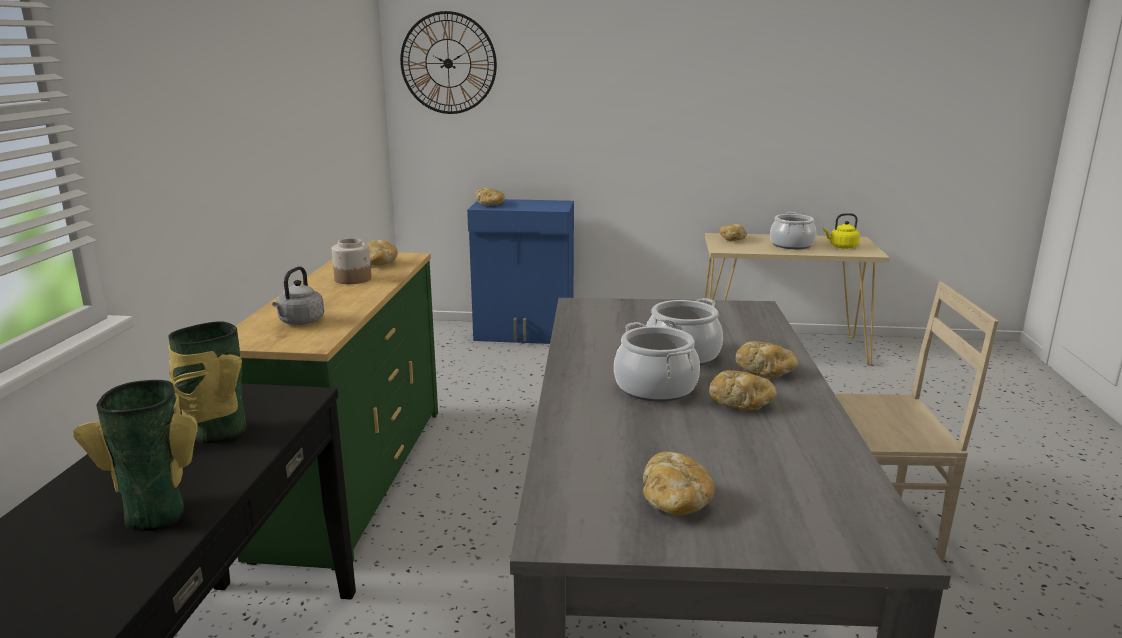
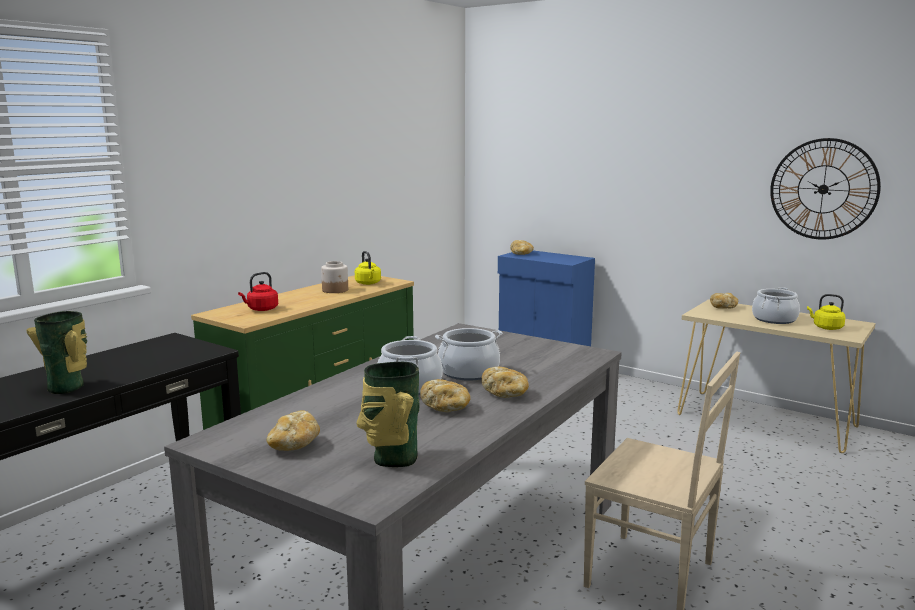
camera: 30 degrees right, 5 degrees down
vase [168,321,247,444] -> vase moved to [356,362,420,467]
grey kettle [272,266,324,325] -> red kettle [238,272,278,311]
bread [367,240,398,266] -> yellow kettle [355,251,381,285]
wall clock [400,11,497,114] -> wall clock moved to [770,138,881,240]

